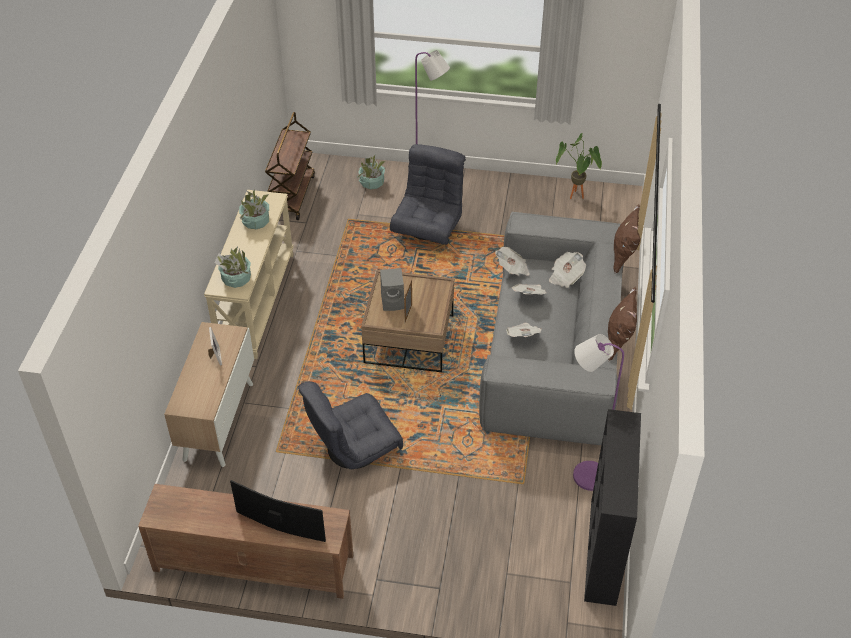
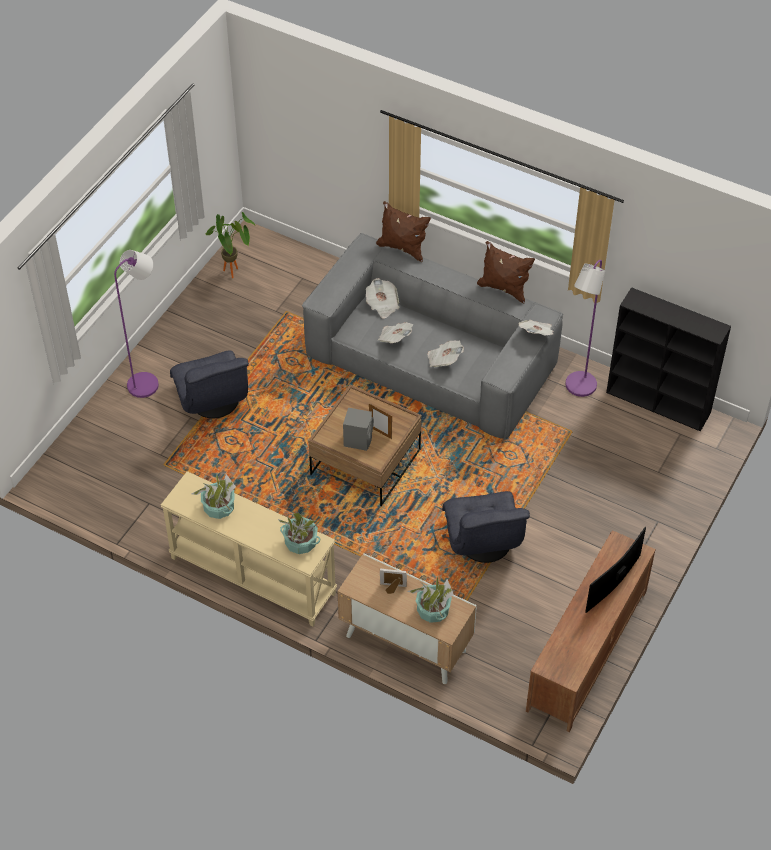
camera: 70 degrees left, 5 degrees up
brown cart [265,112,315,220] -> none
potted plant [357,155,386,190] -> potted plant moved to [407,577,454,623]
grey armchair [390,144,466,245] -> grey armchair turned 150 degrees counterclockwise [170,350,249,418]
newspaper [495,247,530,276] -> newspaper moved to [519,320,553,336]

